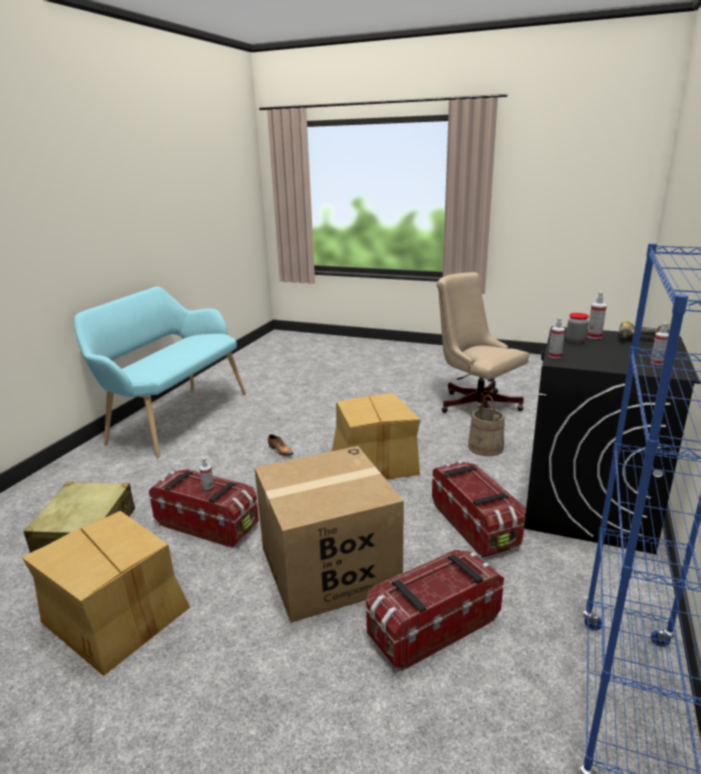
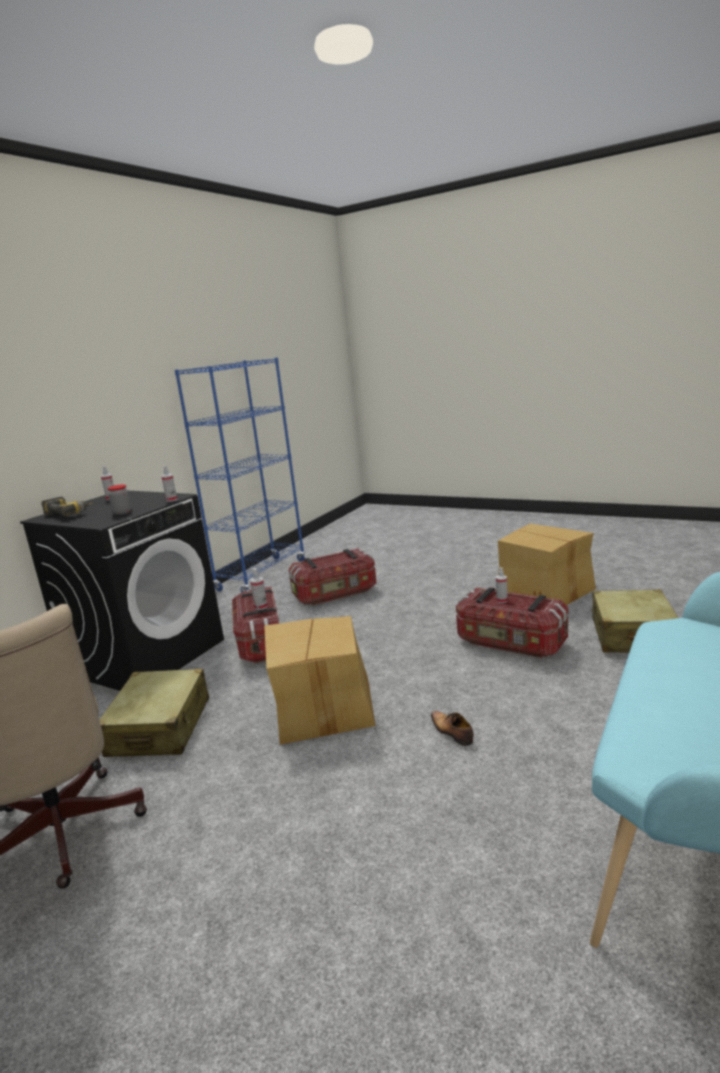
camera: 170 degrees left, 5 degrees down
cardboard box [254,446,404,623] -> none
beige bucket [468,395,505,456] -> beige suitcase [100,669,209,757]
spray bottle [587,292,607,339] -> spray bottle moved to [250,568,267,610]

